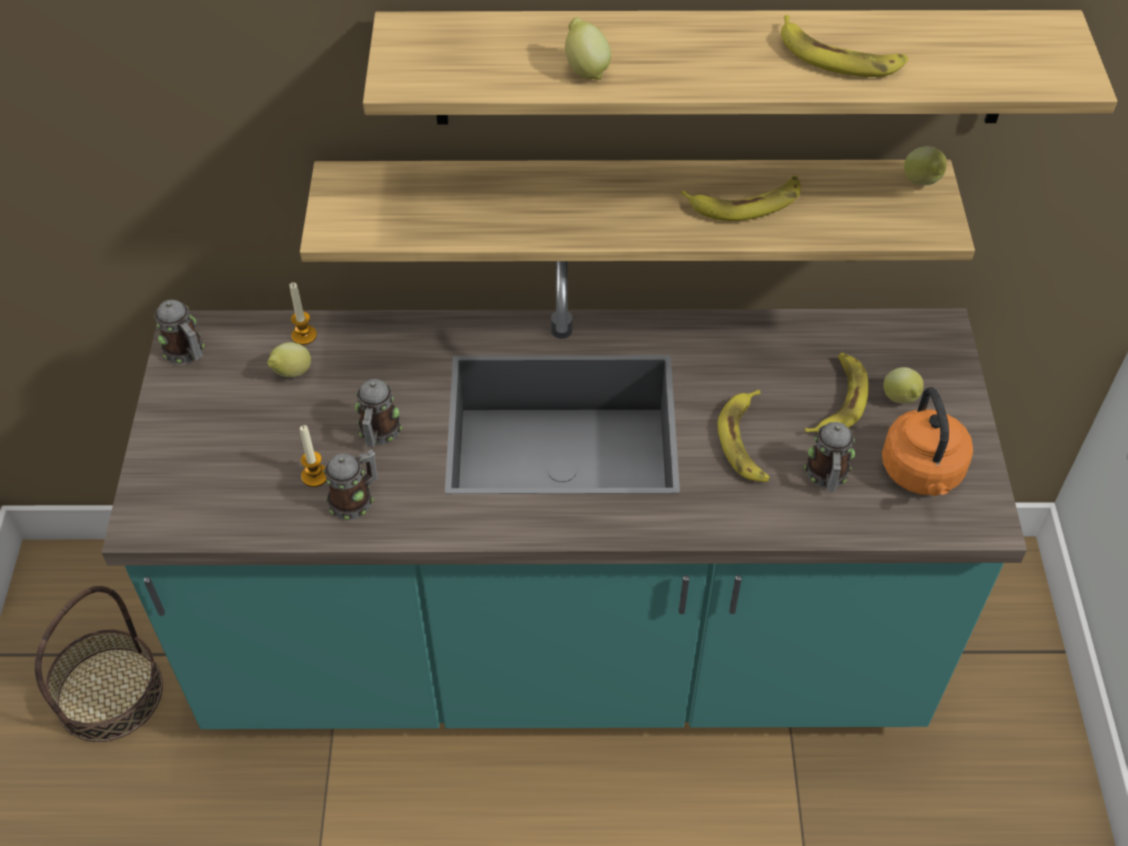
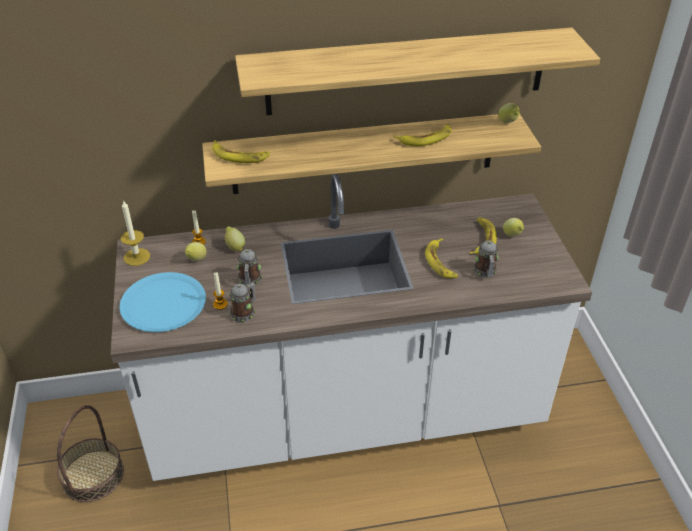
camera: 10 degrees left, 10 degrees down
turquoise counter [102,261,1027,729] -> white counter [111,174,592,481]
mug [154,300,204,364] -> candle [120,200,150,266]
lemon [565,17,611,79] -> lemon moved to [225,226,245,251]
banana [781,15,908,77] -> banana moved to [212,140,270,163]
orange kettle [882,387,973,496] -> none
none -> blue plate [120,272,206,332]

